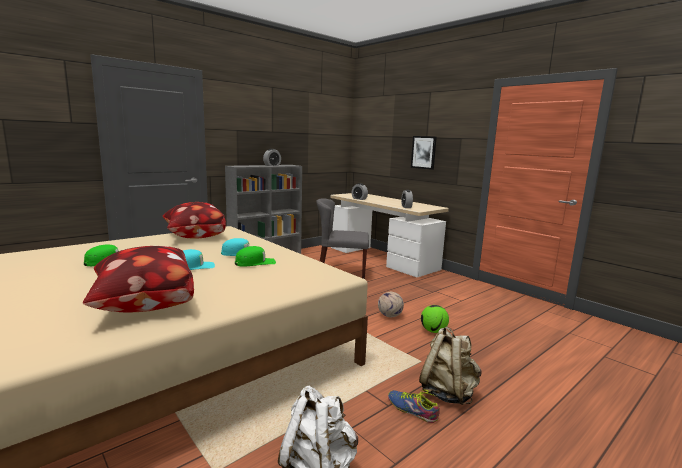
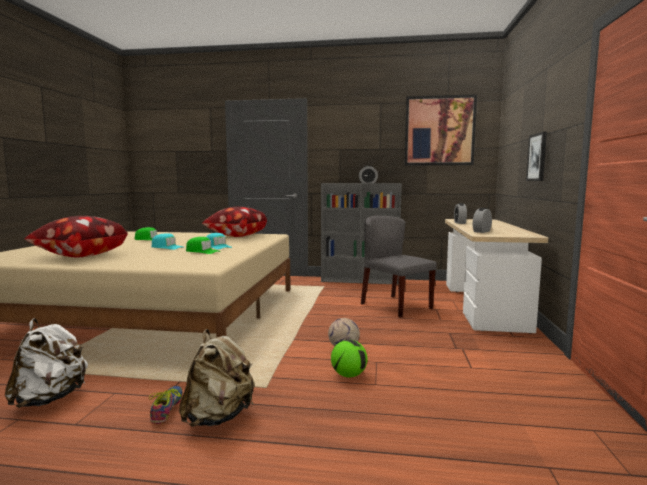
camera: 50 degrees right, 5 degrees down
none -> picture [405,94,477,166]

